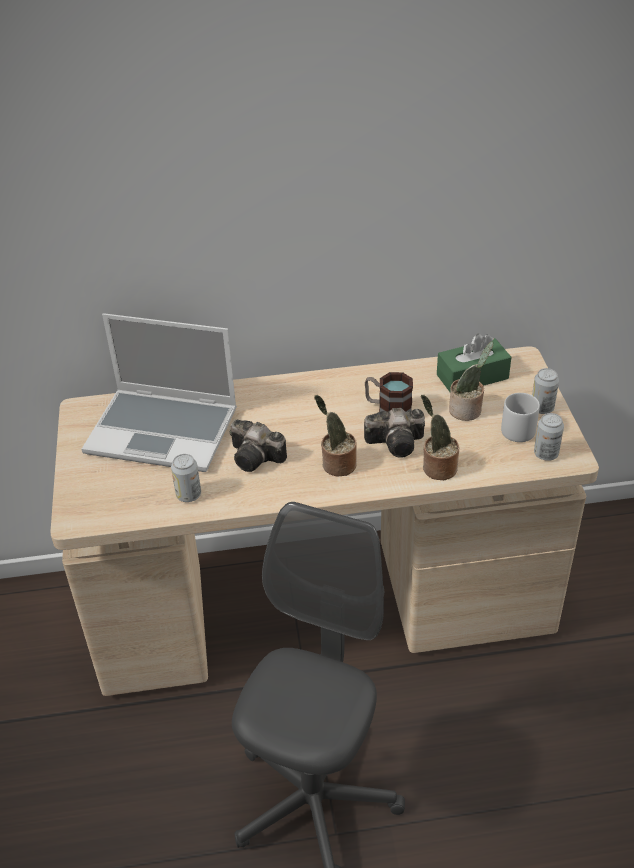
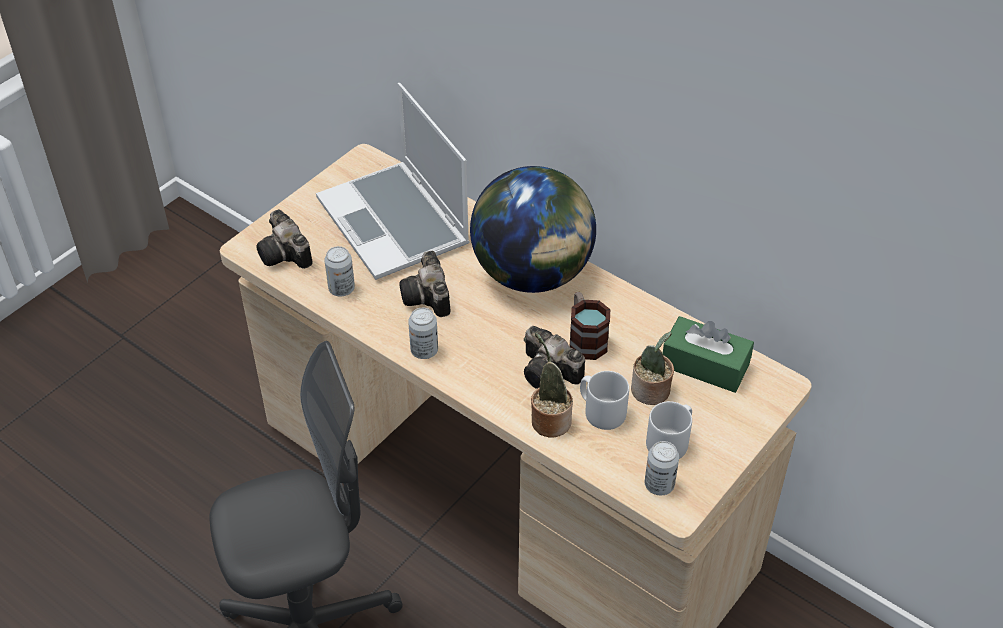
camera: 45 degrees right, 5 degrees up
potted plant [314,395,357,476] -> none
can [532,368,559,414] -> can moved to [408,308,438,359]
none -> camera [256,209,312,269]
none -> globe [470,166,596,293]
none -> grey mug [580,371,629,430]

